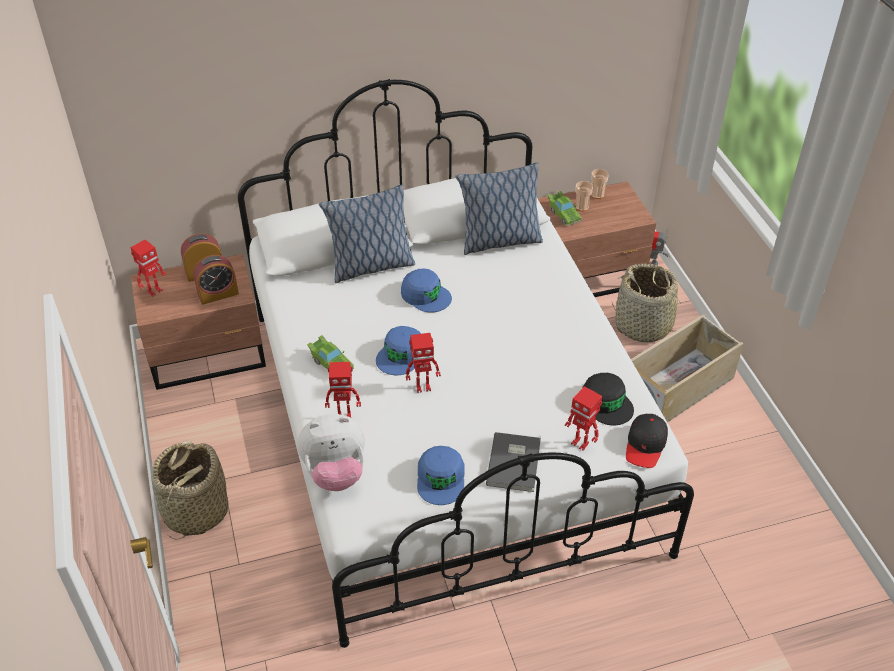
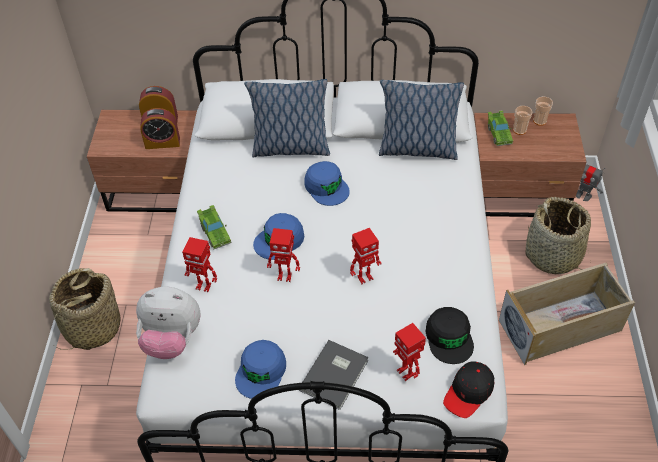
camera: 20 degrees right, 5 degrees up
toy robot [130,240,166,297] -> toy robot moved to [350,228,382,284]

